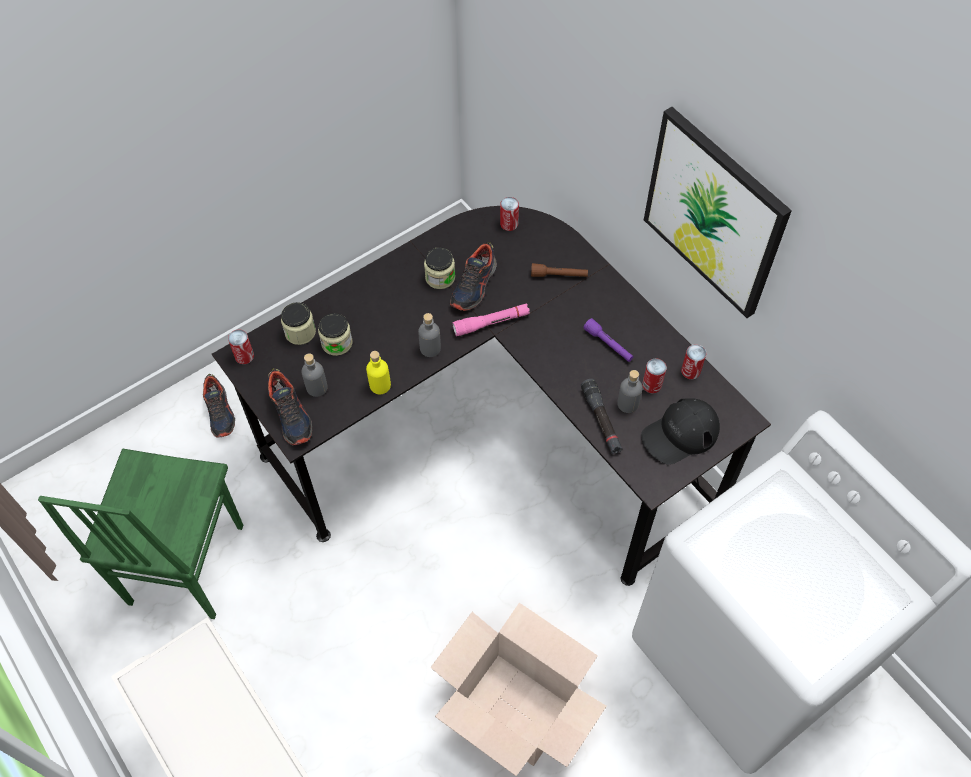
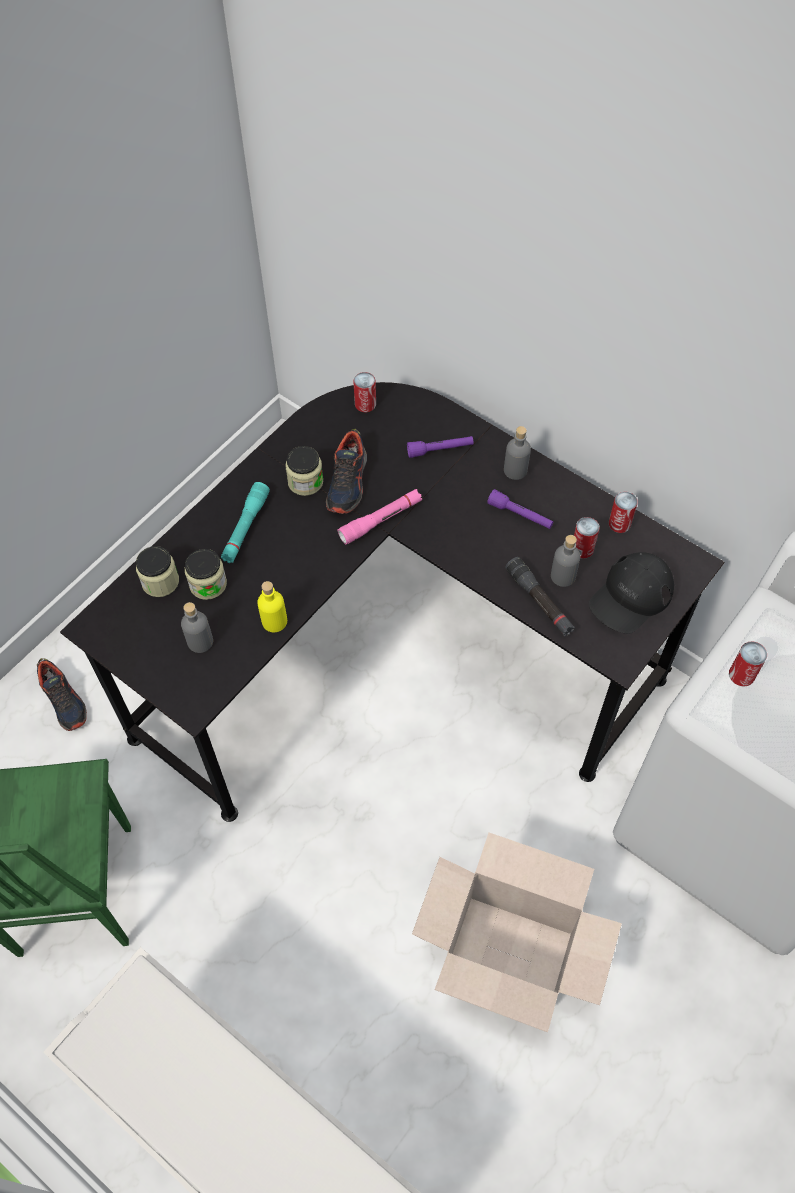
camera: 15 degrees left, 0 degrees up
can [228,329,254,364] -> can moved to [729,641,767,686]
shoe [268,368,312,445] -> none
grey bottle [418,313,441,357] -> grey bottle moved to [504,426,531,480]
brown flashlight [531,263,588,277] -> purple flashlight [407,436,474,458]
picture [644,107,792,318] -> none
none -> turquoise flashlight [221,482,270,563]

